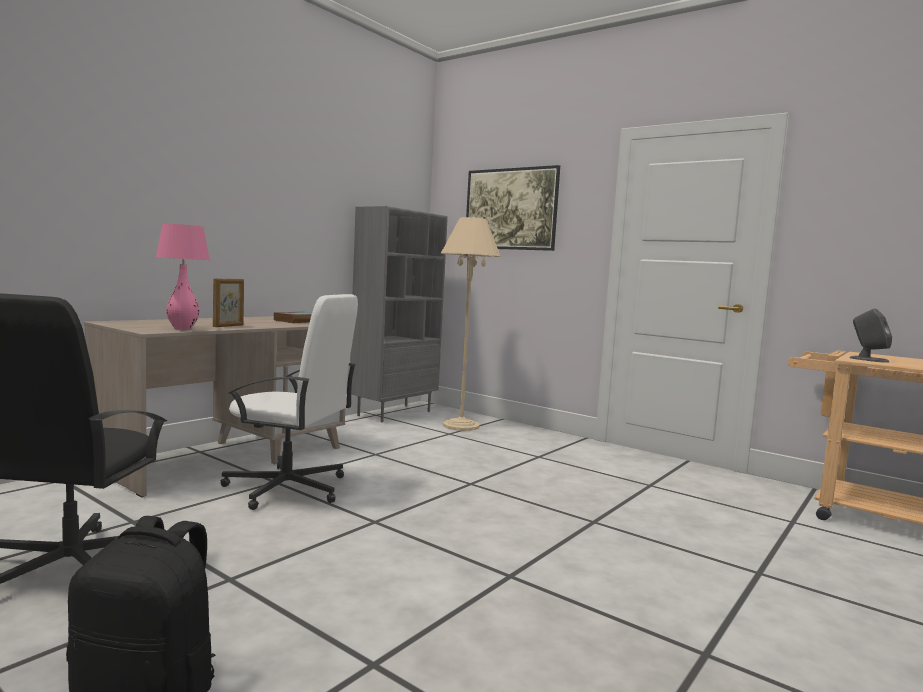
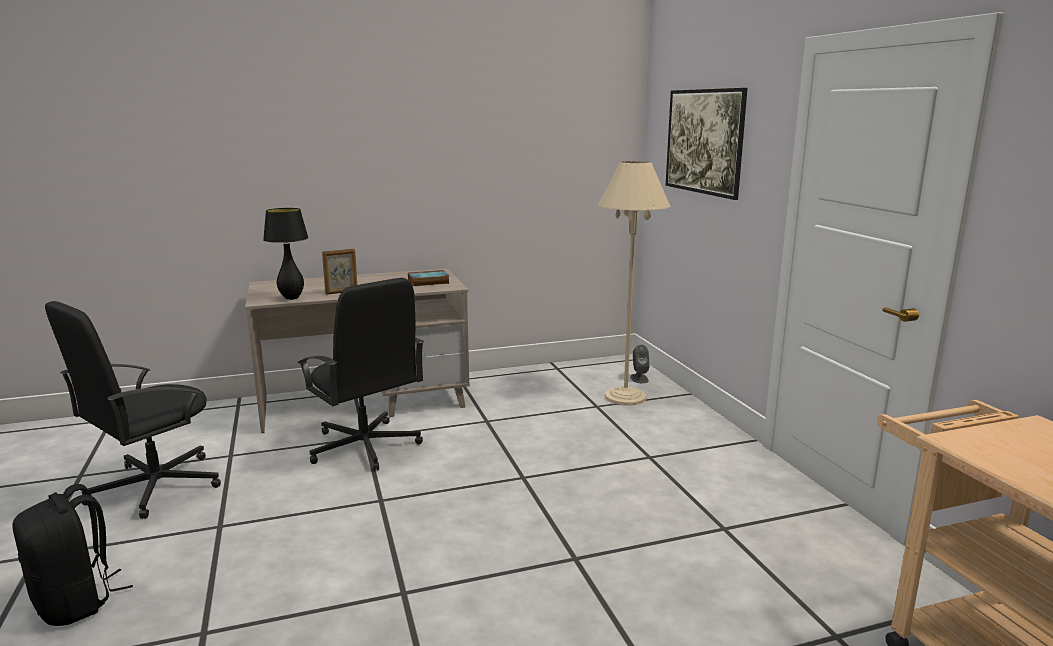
camera: 35 degrees right, 10 degrees up
pink table lamp [156,224,210,330] -> black table lamp [263,208,308,300]
white office chair [221,294,358,510] -> black office chair [298,278,424,471]
grey bookcase [350,206,448,422] -> none
grey speaker [849,308,892,363] -> grey speaker moved to [630,345,650,383]

